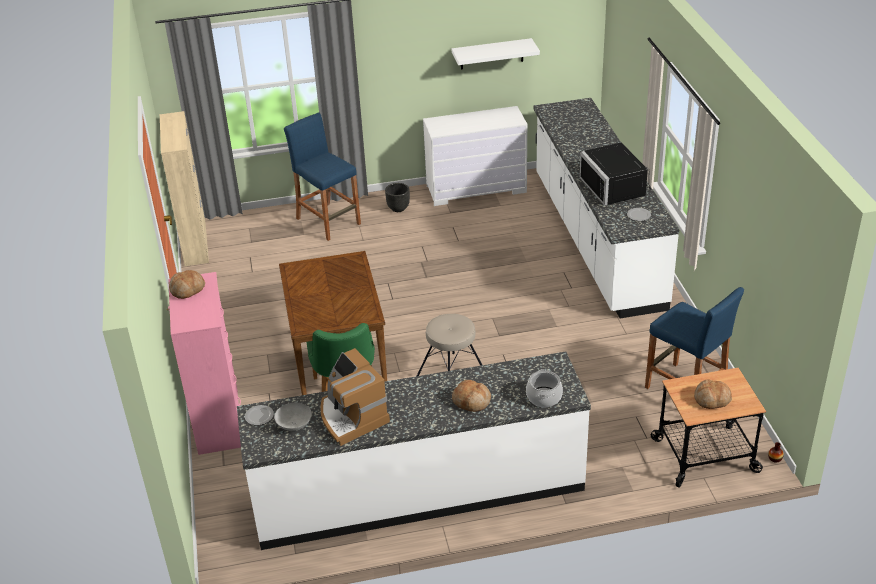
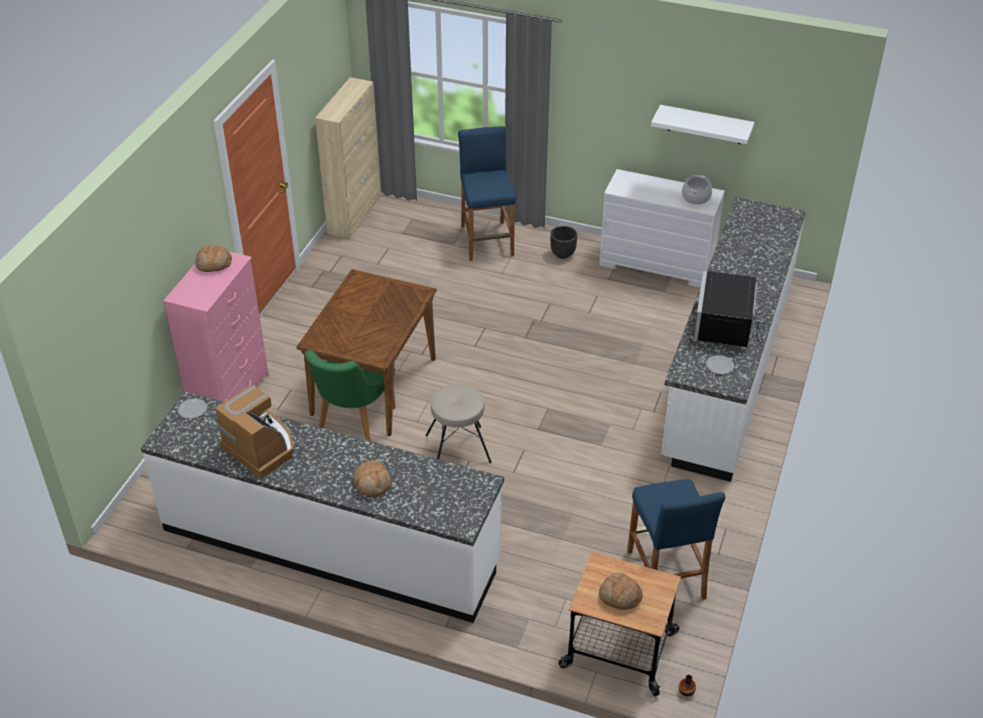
camera: 30 degrees right, 5 degrees up
grey bowl [274,403,312,431] -> none
coffee machine [320,348,390,446] -> coffee machine turned 135 degrees clockwise [215,385,294,479]
cooking pot [526,369,563,407] -> cooking pot moved to [682,175,712,205]

